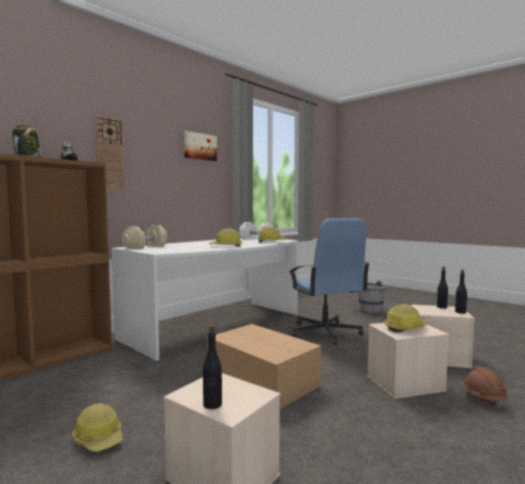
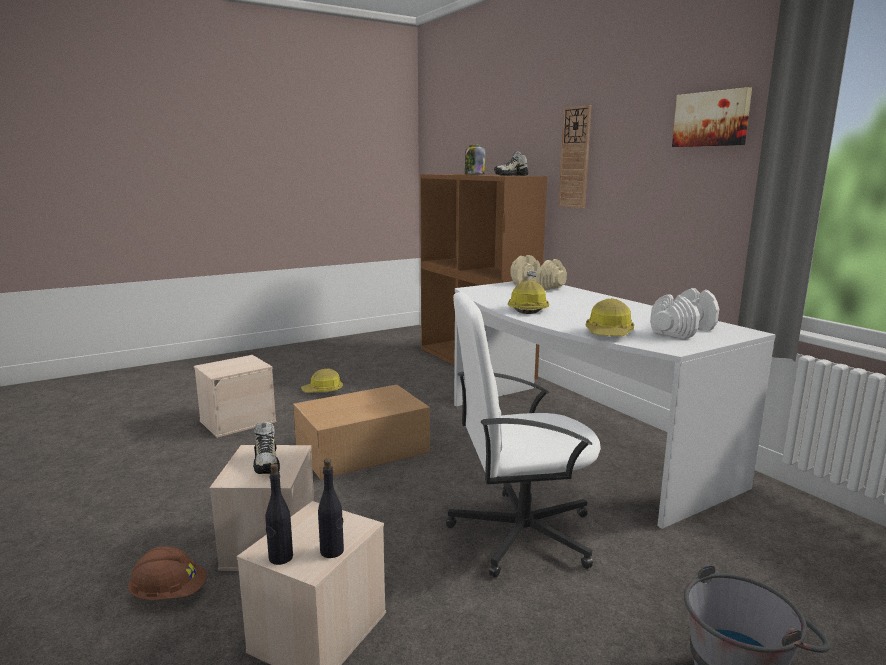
camera: 105 degrees right, 10 degrees up
black bottle [203,325,222,409] -> none
blue office chair [290,218,370,345] -> white office chair [446,292,601,577]
hard hat [385,304,428,332] -> shoe [253,422,280,474]

